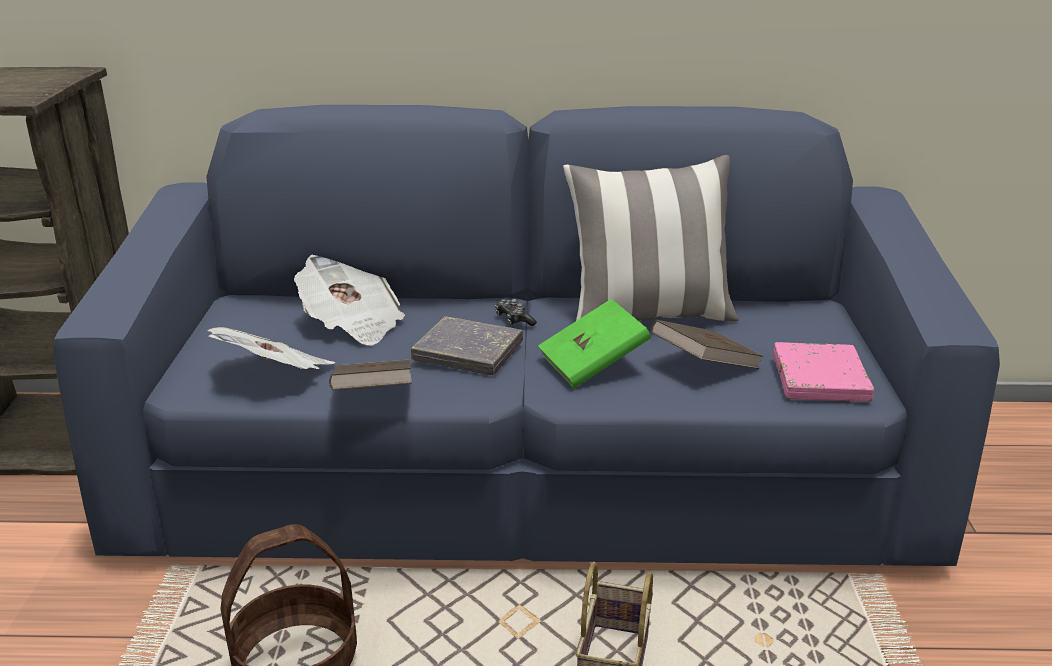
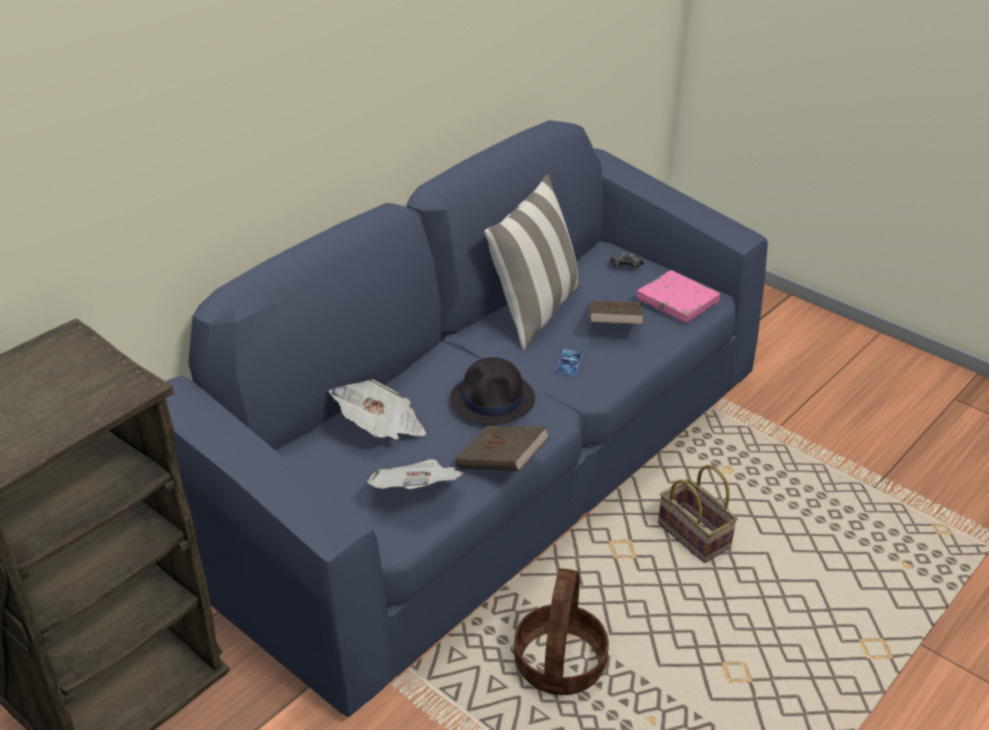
camera: 50 degrees left, 10 degrees up
grey book [411,316,523,375] -> black hat [450,357,535,425]
game controller [495,299,537,326] -> game controller moved to [610,252,644,270]
green book [538,299,651,388] -> phone [556,349,582,375]

